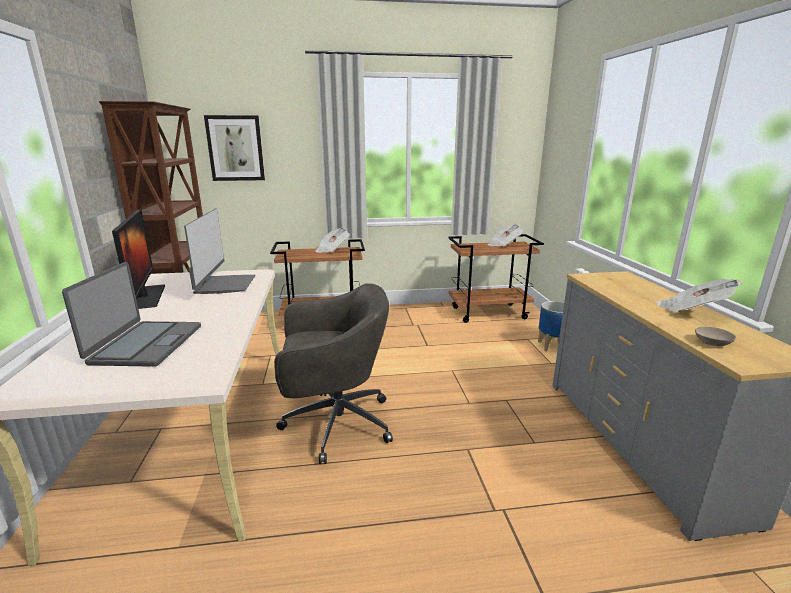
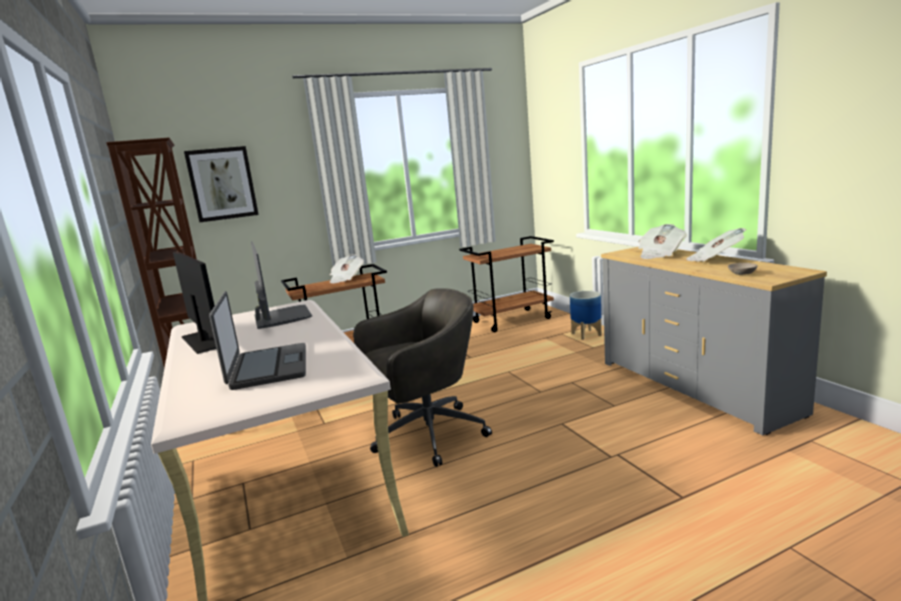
camera: 15 degrees left, 5 degrees down
newspaper [488,224,523,247] -> newspaper moved to [638,224,687,259]

